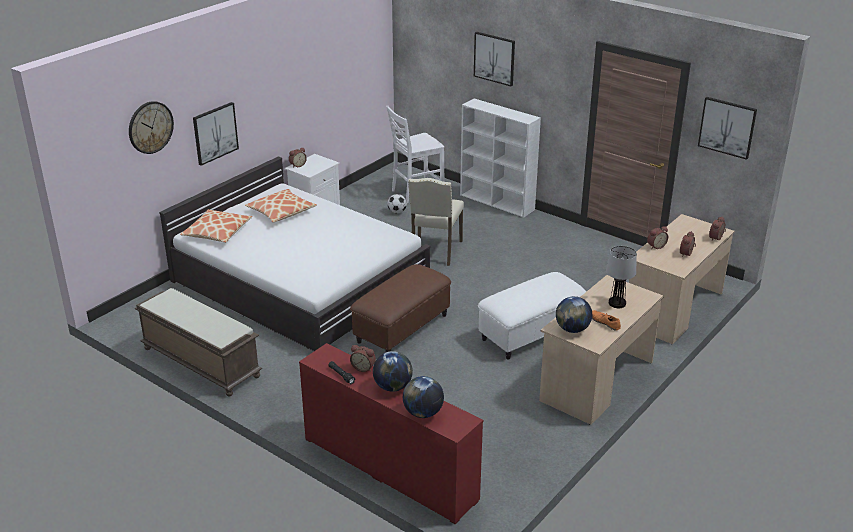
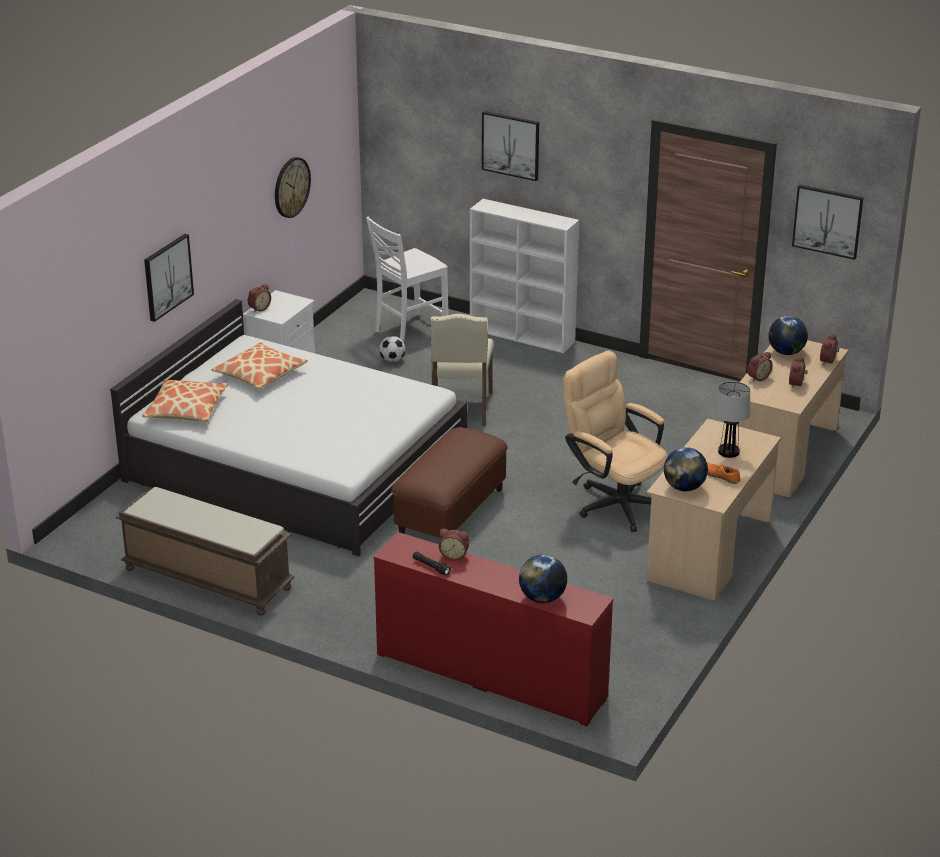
camera: 10 degrees left, 0 degrees up
wall clock [129,101,174,154] -> wall clock moved to [275,157,311,218]
globe [373,351,413,392] -> globe moved to [768,316,808,355]
white ottoman [478,272,586,360] -> beige office chair [563,350,667,532]

